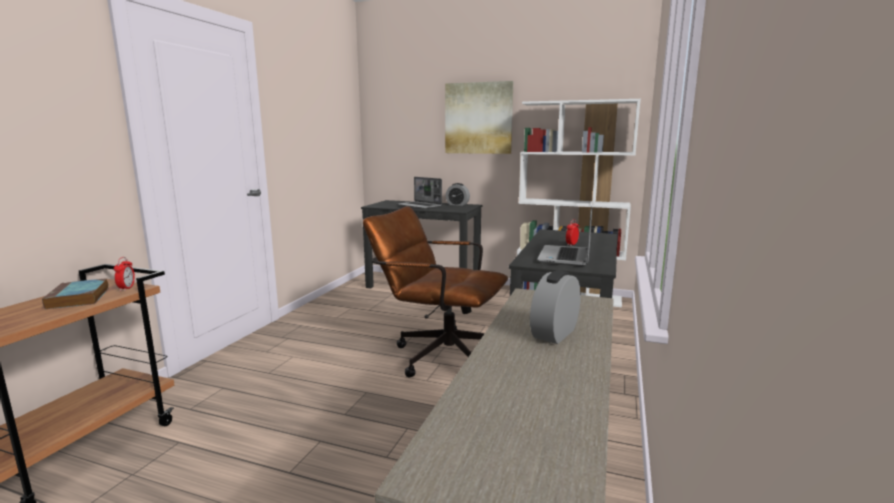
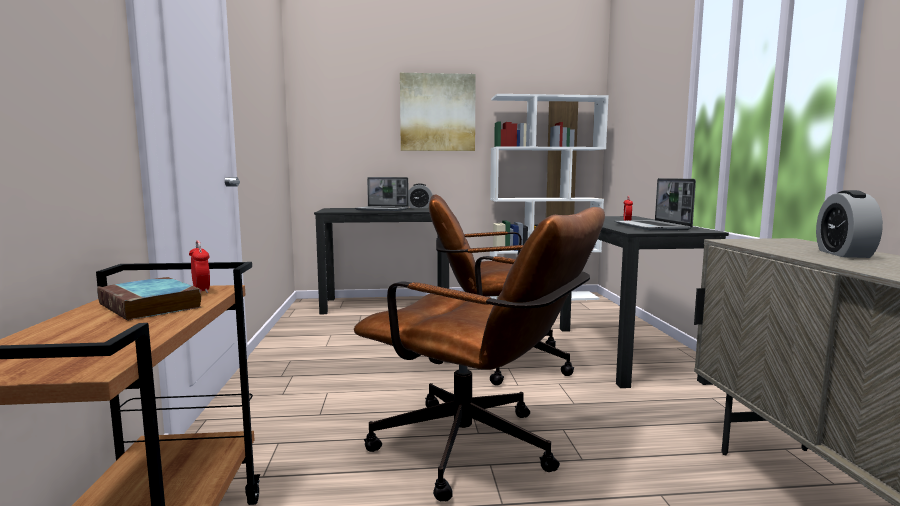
camera: 25 degrees left, 5 degrees down
none -> brown office chair [354,207,605,502]

